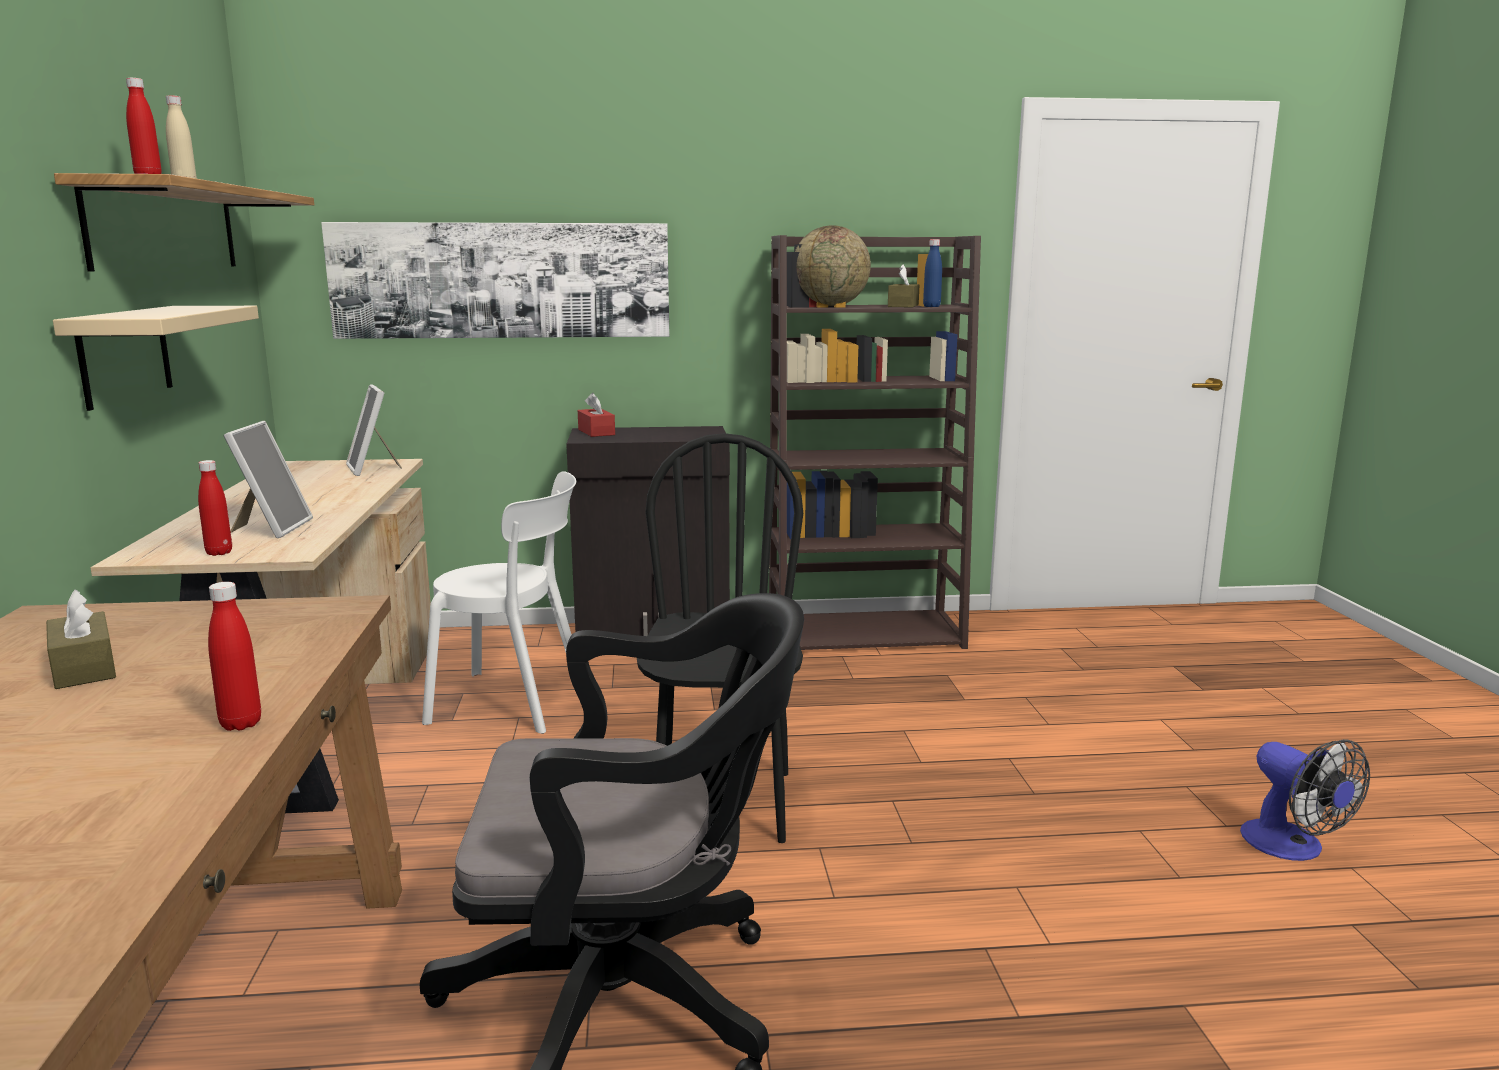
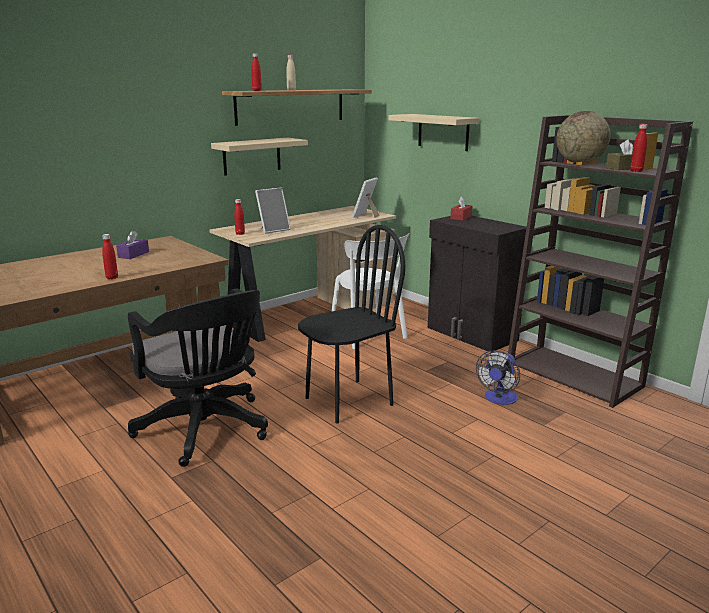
camera: 55 degrees right, 5 degrees up
brown tissue box [46,590,116,689] -> purple tissue box [116,231,149,259]
picture [321,222,669,339] -> beige shelf [388,114,480,151]
blue bottle [923,239,942,307] -> red bottle [630,124,648,172]
fan [1240,739,1370,861] -> fan moved to [476,350,520,405]

